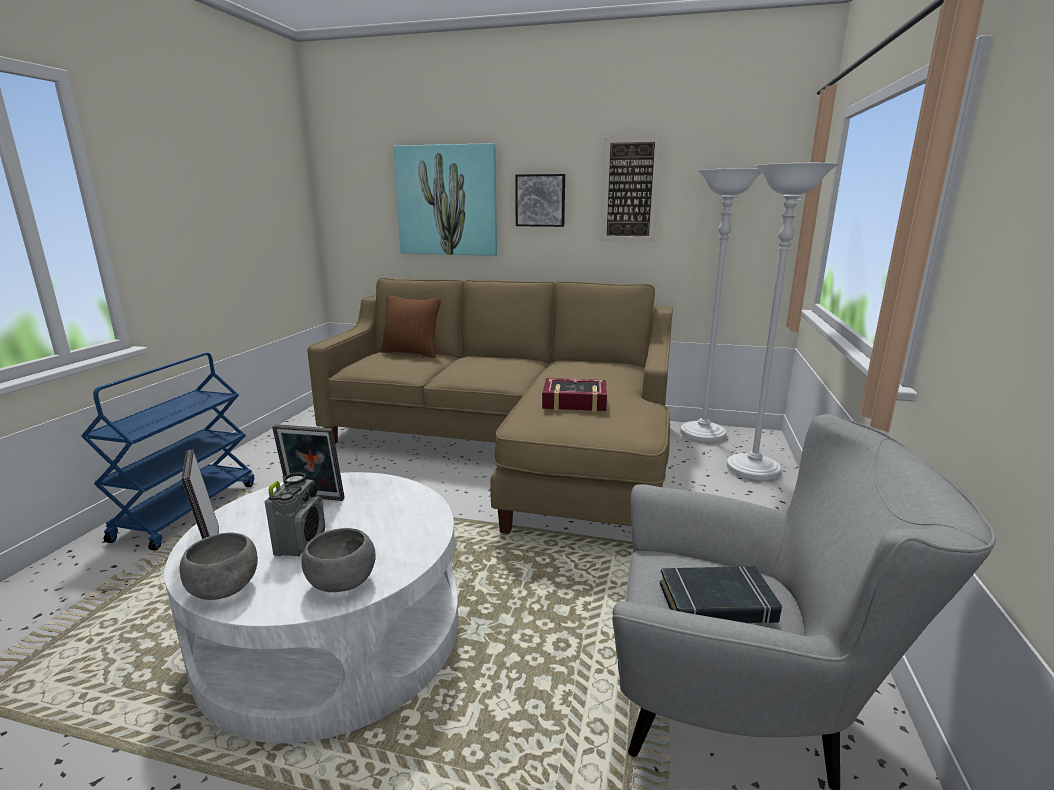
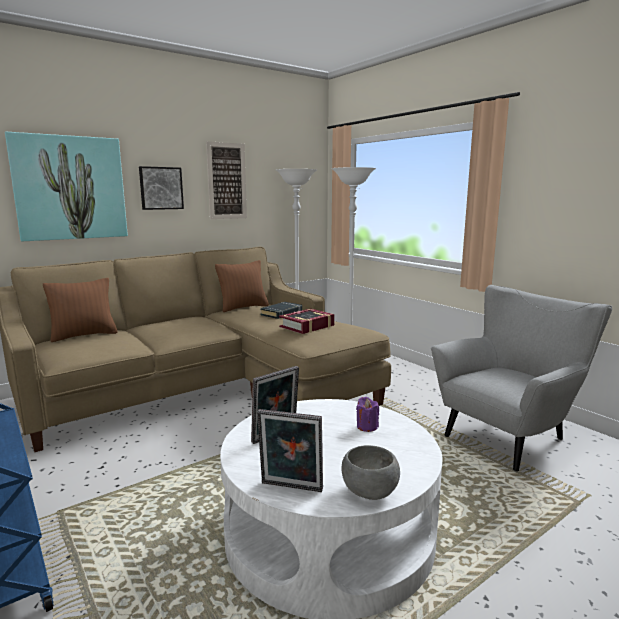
camera: 50 degrees left, 5 degrees down
radio [265,472,325,556] -> none
grey bowl [301,528,376,592] -> none
black book [660,566,782,625] -> black book moved to [260,302,302,319]
none -> brown pillow [215,260,269,312]
none -> purple candle [356,397,379,432]

